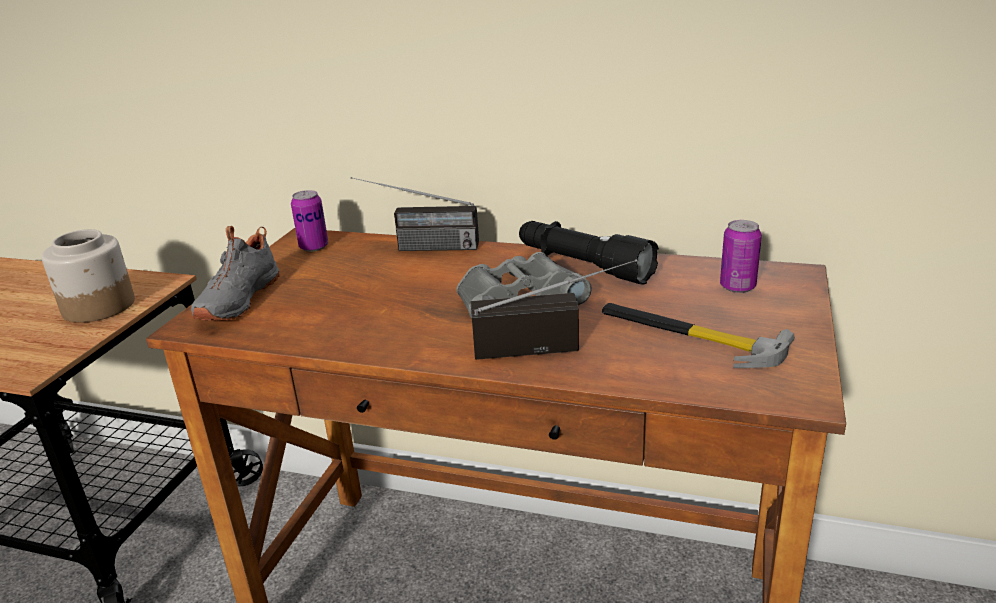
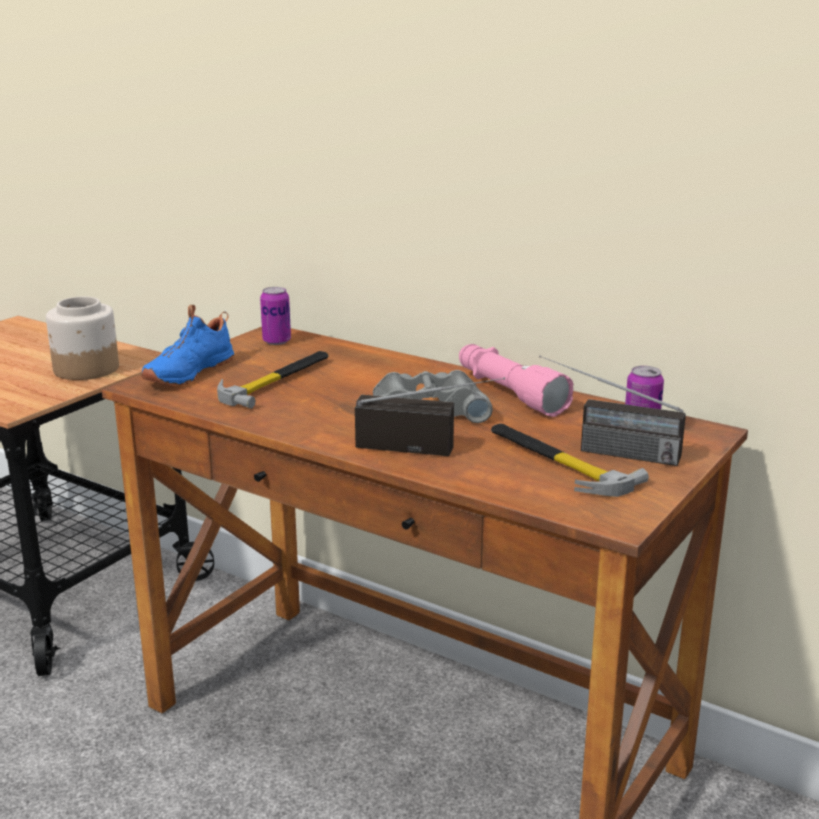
camera: 15 degrees right, 5 degrees down
grey shoe [191,226,280,320] -> blue shoe [142,305,234,386]
radio [350,177,479,251] -> radio moved to [539,355,686,466]
black flashlight [519,221,659,285] -> pink flashlight [459,344,574,417]
none -> hammer [217,351,329,409]

